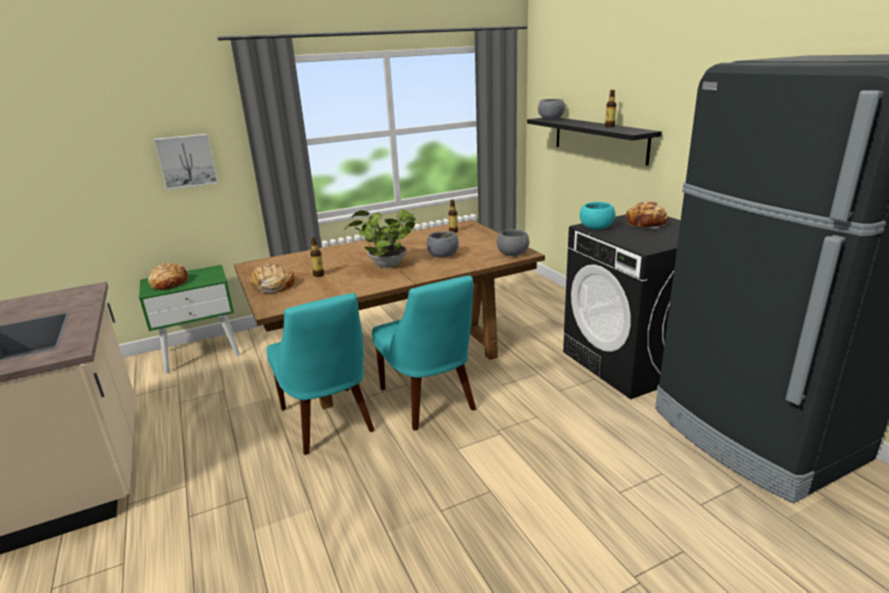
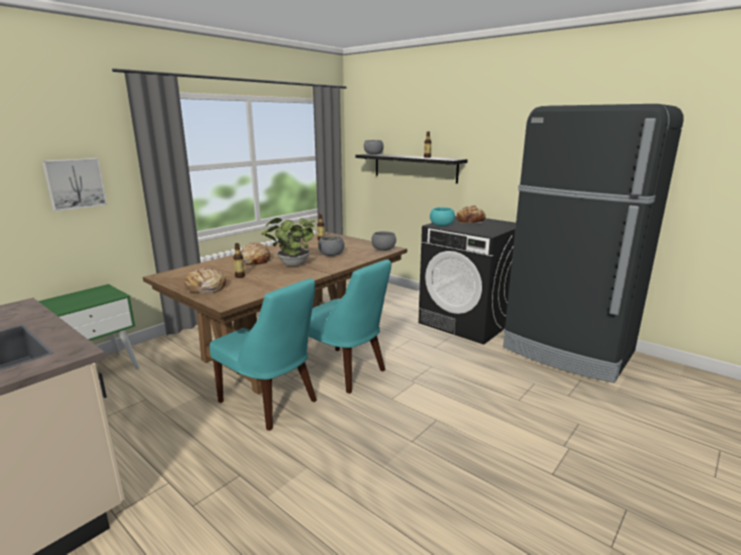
camera: 25 degrees left, 5 degrees down
bread [148,263,189,290] -> bread moved to [241,242,270,265]

